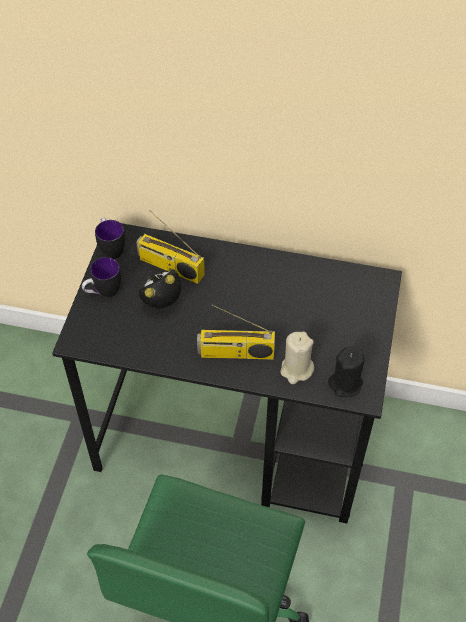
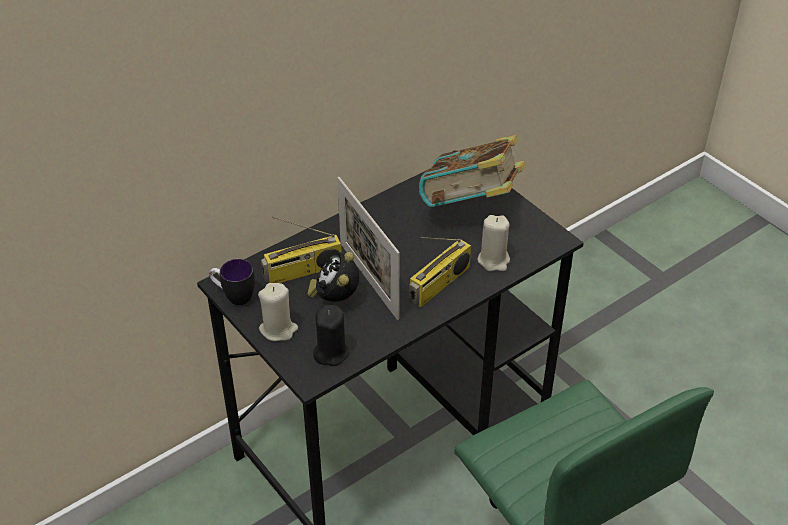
camera: 50 degrees left, 10 degrees down
mug [82,257,121,297] -> beige candle [258,283,298,341]
black candle [328,346,364,397] -> black candle moved to [313,305,349,366]
none -> picture frame [337,177,399,320]
none -> book [419,135,525,207]

